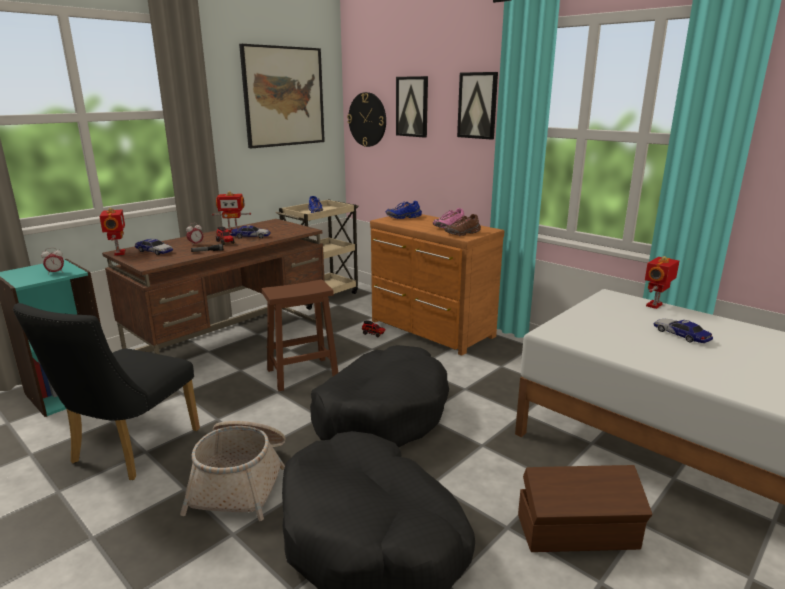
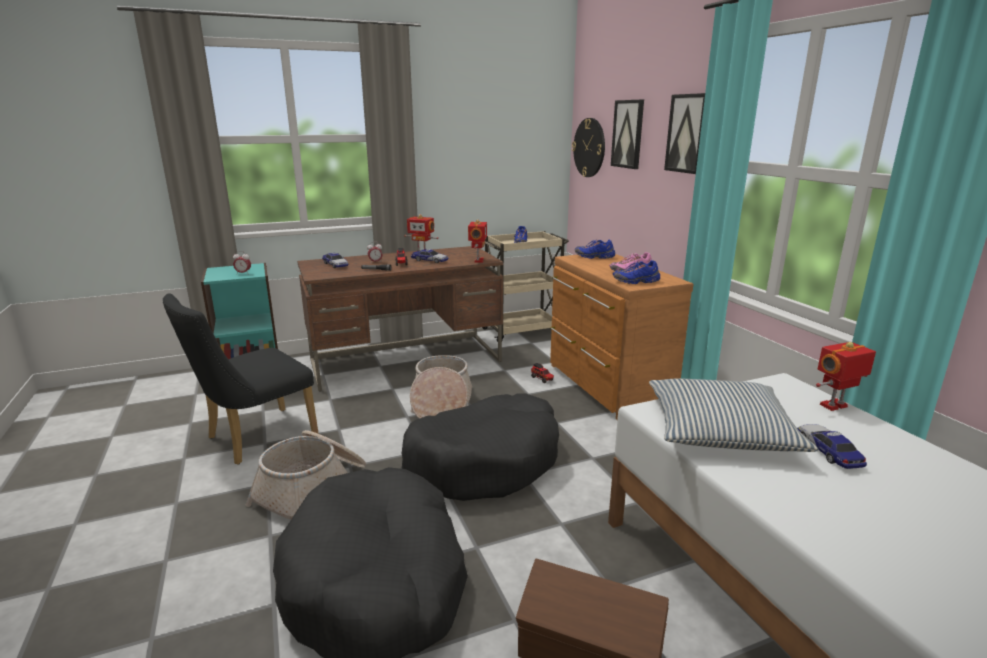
camera: 25 degrees right, 0 degrees up
toy robot [99,208,126,256] -> toy robot moved to [468,220,487,263]
picture [239,44,325,148] -> none
brown stool [262,280,338,391] -> basket [410,355,472,419]
brown shoe [444,214,481,236] -> blue shoe [613,260,660,284]
none -> pillow [649,378,819,452]

